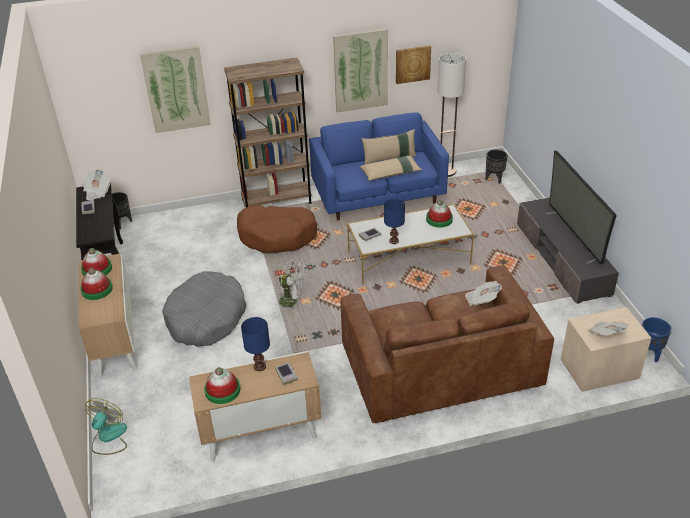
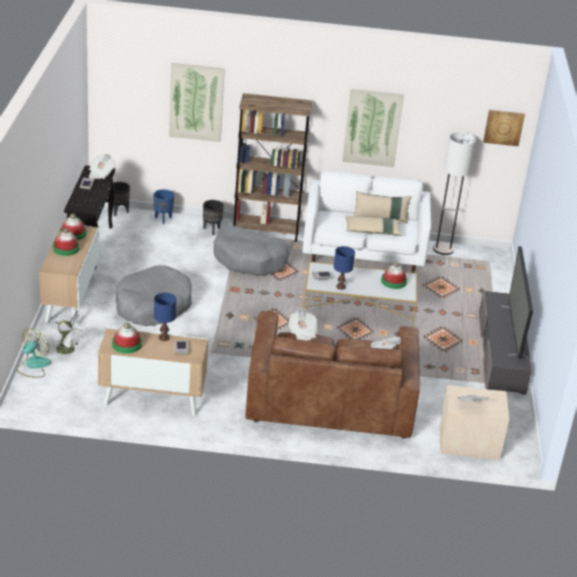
camera: 15 degrees right, 5 degrees down
brown dog bed [237,205,317,253] -> grey dog bed [214,226,290,276]
white fan [279,260,307,308] -> white fan moved to [52,309,88,358]
blue sofa [309,112,449,220] -> white sofa [302,171,431,273]
picture [396,45,431,84] -> picture moved to [483,110,525,146]
black planter [485,150,508,184] -> black planter moved to [203,200,224,235]
blue planter [642,317,671,362] -> blue planter moved to [154,189,175,224]
none -> newspaper [288,309,318,341]

